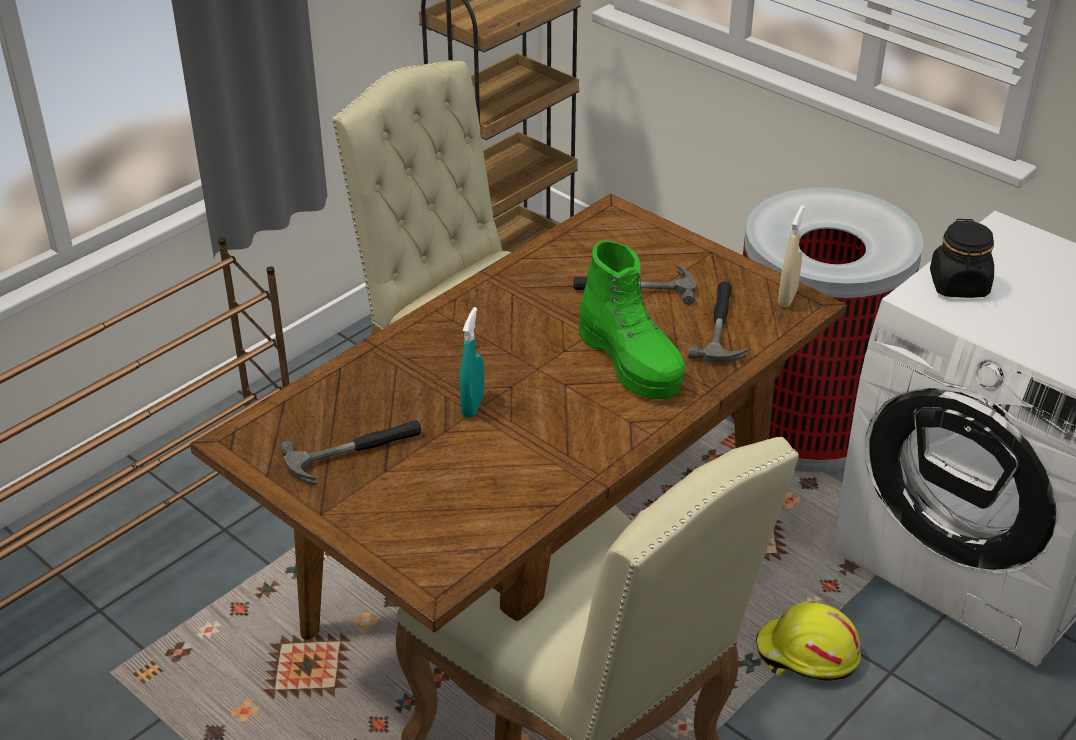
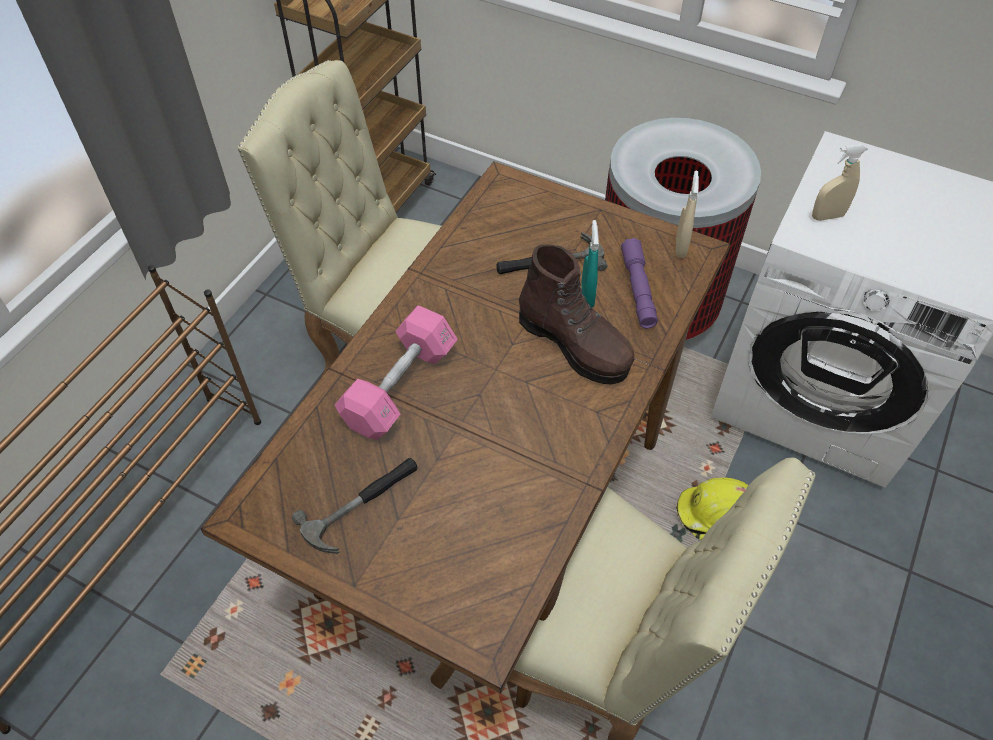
camera: 15 degrees left, 15 degrees up
turquoise spray bottle [460,307,484,418] -> turquoise spray bottle moved to [581,220,599,307]
green boot [579,241,685,399] -> brown boot [519,245,634,384]
hammer [688,281,748,363] -> purple flashlight [621,238,658,328]
black jar [930,219,994,298] -> beige spray bottle [812,144,868,221]
none -> pink dumbbell [335,305,458,440]

